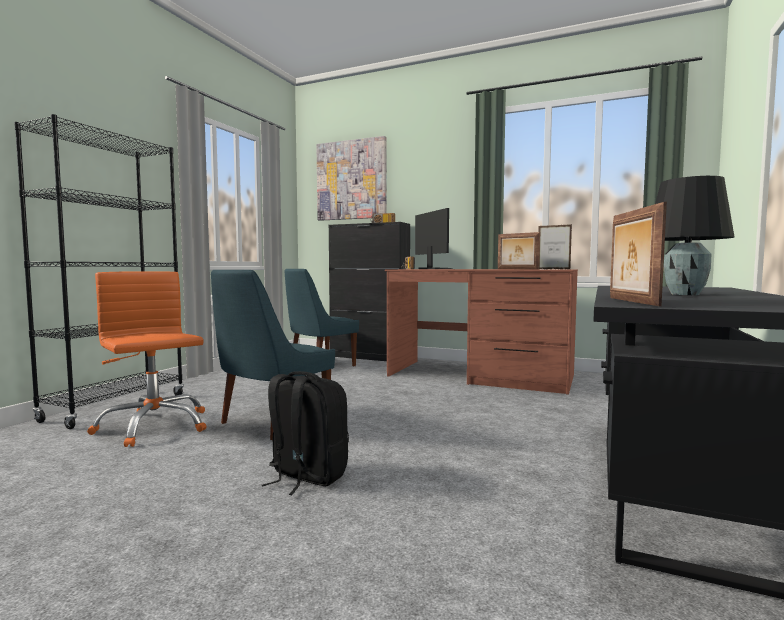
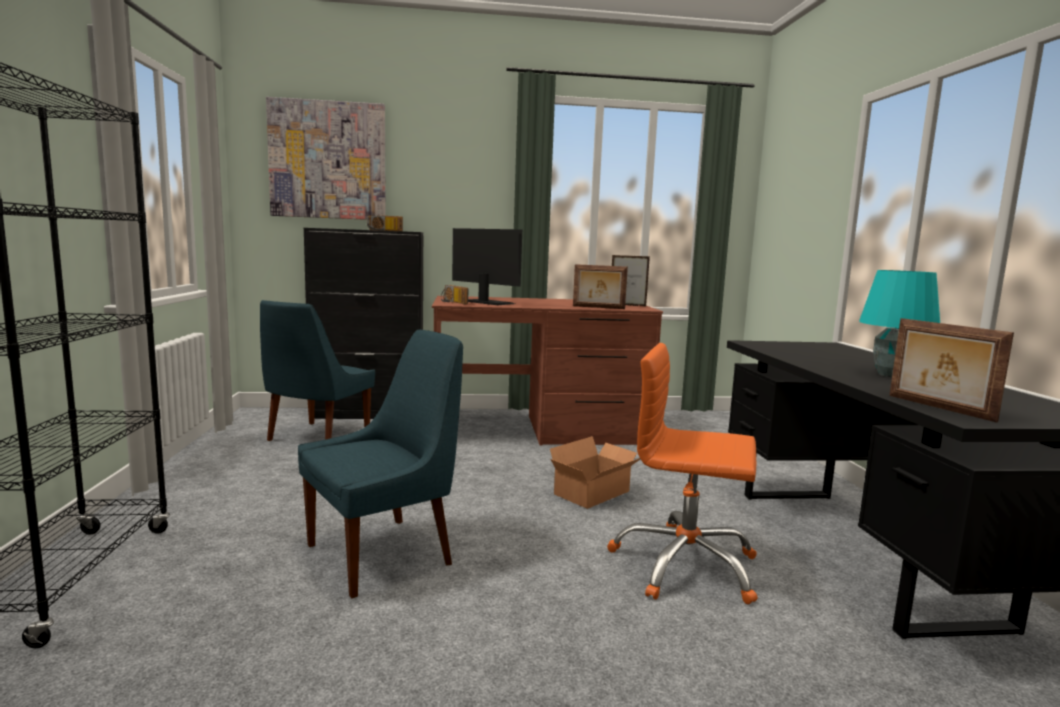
camera: 30 degrees left, 5 degrees up
orange office chair [87,271,206,447] -> orange office chair moved to [607,343,758,604]
blue chair [211,270,335,440] -> blue chair turned 135 degrees counterclockwise [298,330,463,598]
black backpack [261,371,349,495] -> none
black table lamp [655,176,734,295] -> turquoise table lamp [859,270,940,377]
none -> cardboard box [550,436,640,509]

